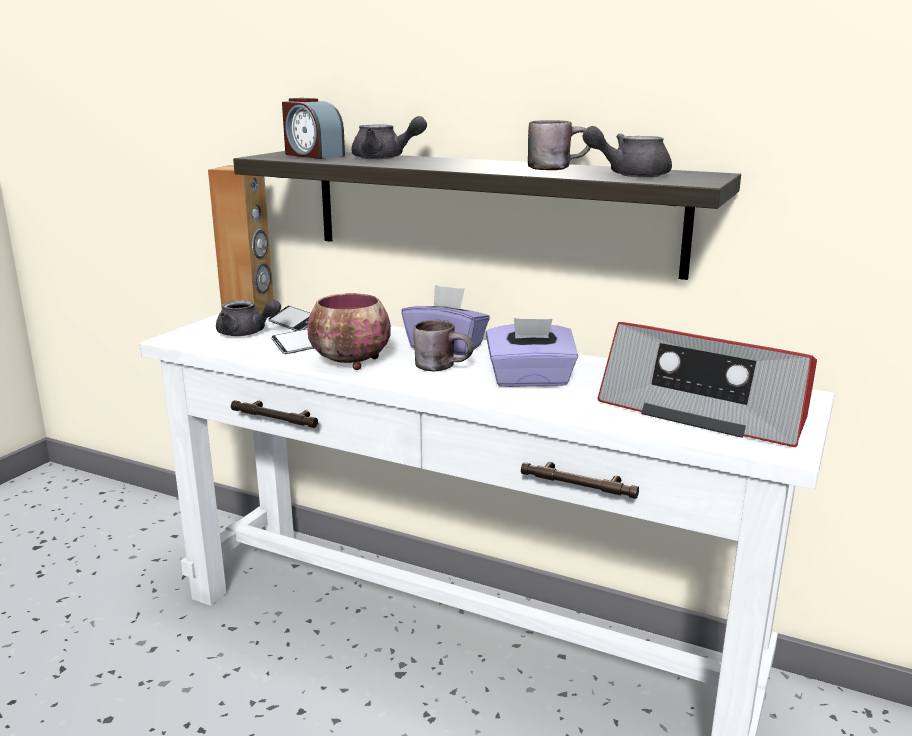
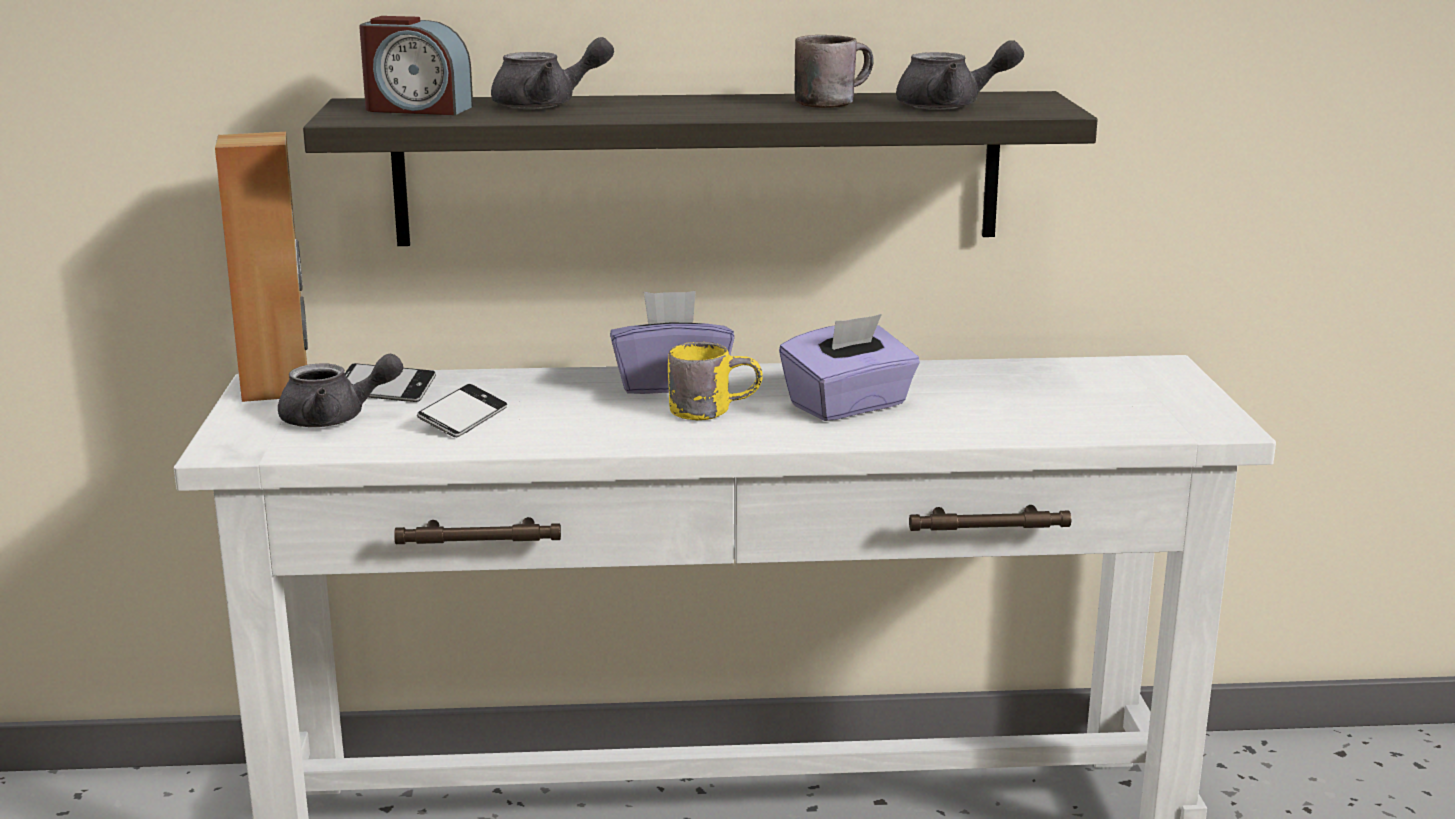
camera: 30 degrees left, 0 degrees up
bowl [307,293,391,370] -> none
brown mug [413,320,474,371] -> yellow mug [668,342,763,420]
grey teapot [582,126,672,177] -> grey teapot turned 135 degrees counterclockwise [896,40,1024,110]
radio [597,322,817,447] -> none

